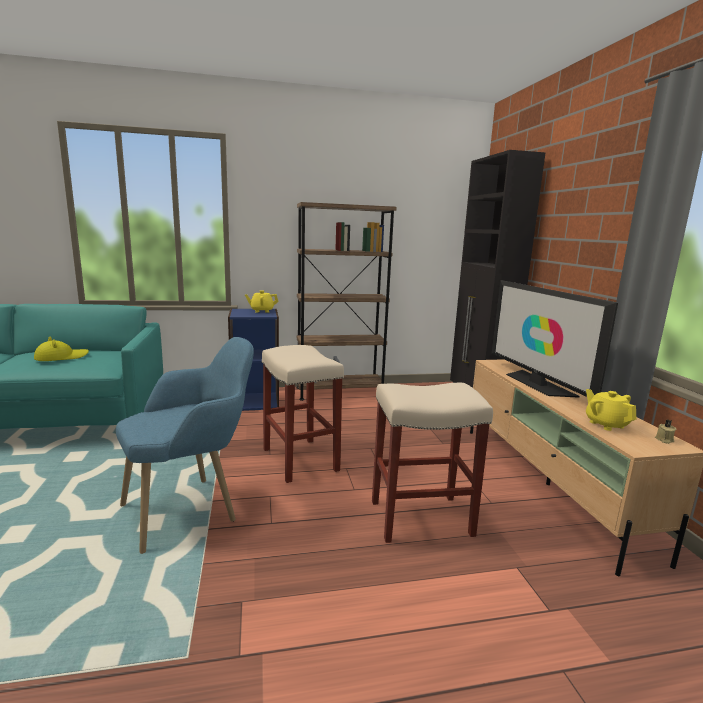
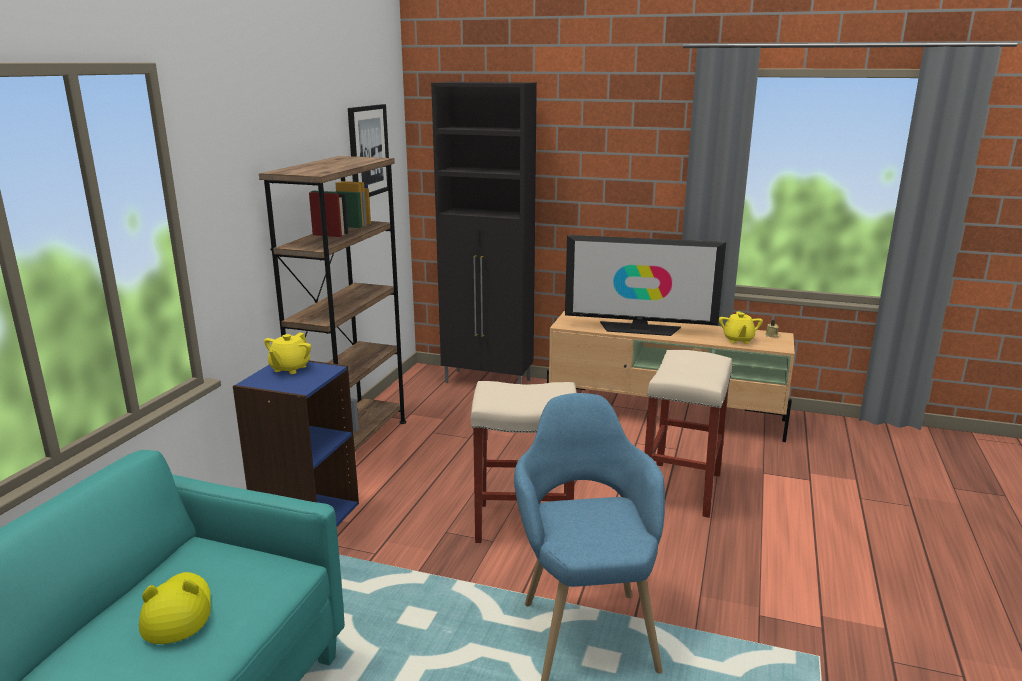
camera: 60 degrees left, 5 degrees up
yellow teapot [586,389,637,431] -> yellow teapot turned 90 degrees counterclockwise [719,311,763,344]
none -> picture [348,104,389,197]

